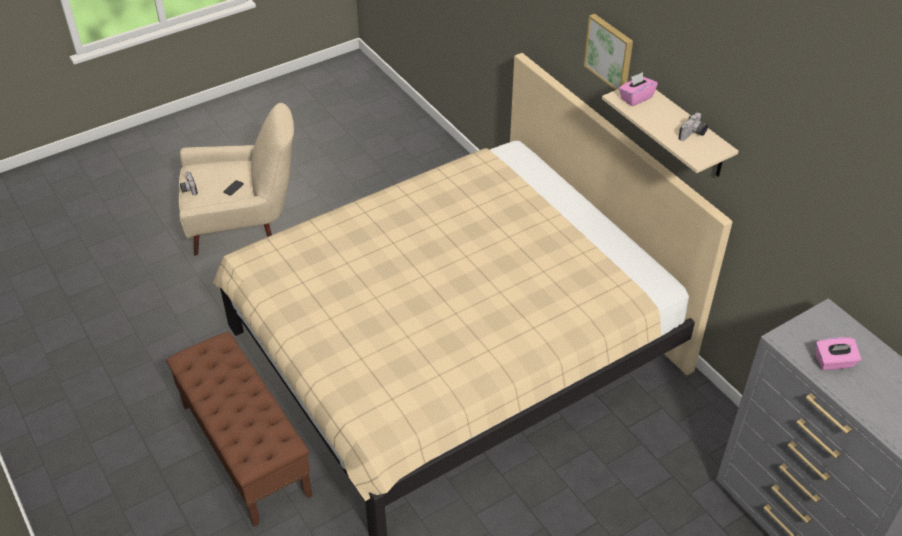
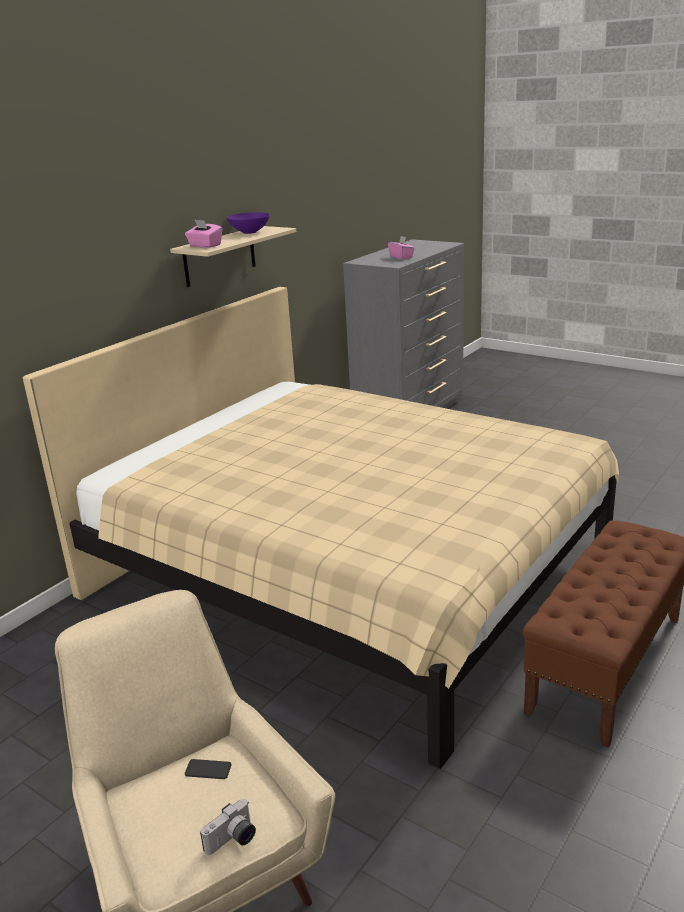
camera: 110 degrees left, 20 degrees down
picture [584,14,633,90] -> none
camera [678,113,708,141] -> purple bowl [227,212,270,234]

